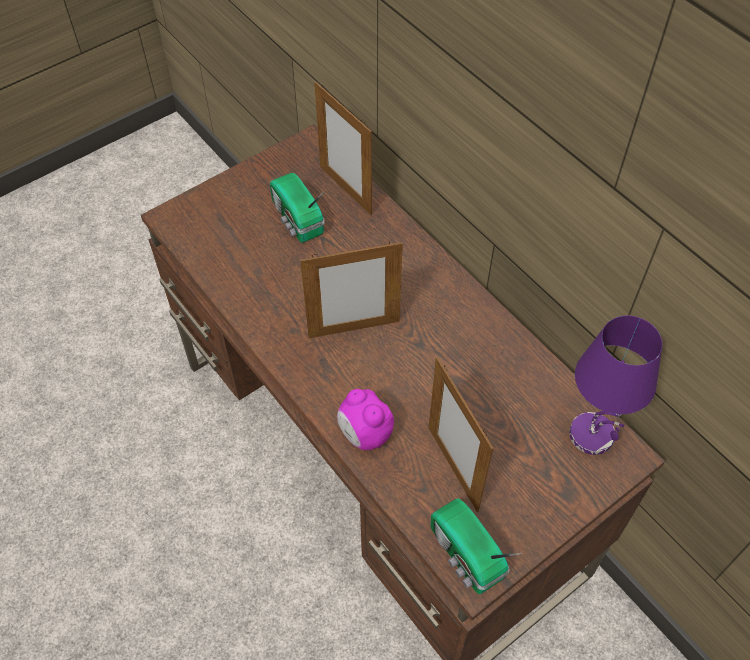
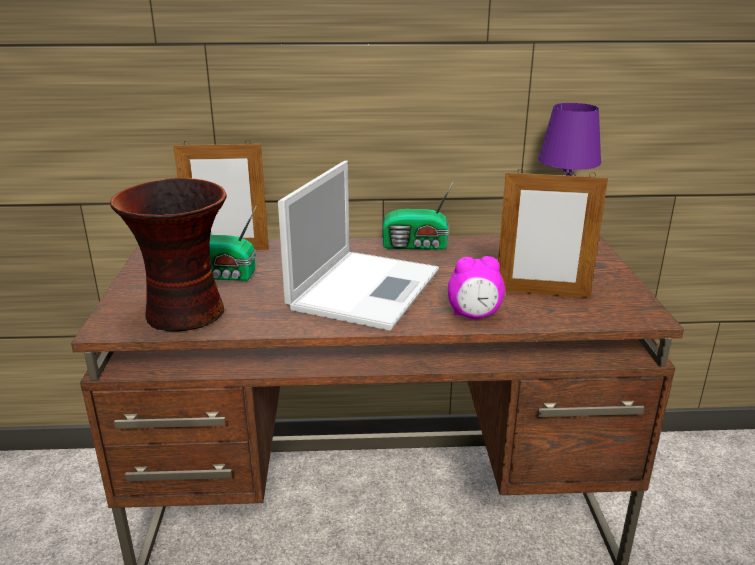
camera: 55 degrees left, 30 degrees down
picture frame [300,241,403,338] -> laptop [278,161,439,331]
radio [430,498,522,594] -> radio moved to [383,181,454,250]
none -> vase [110,178,227,332]

